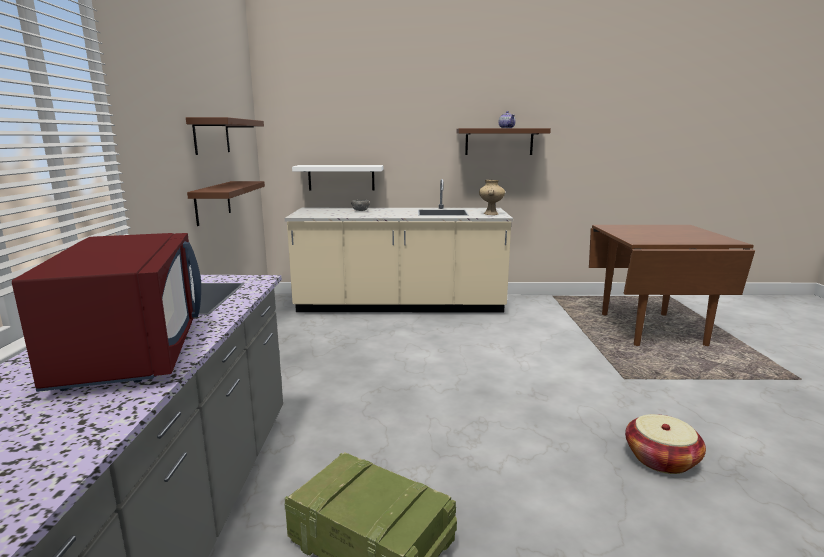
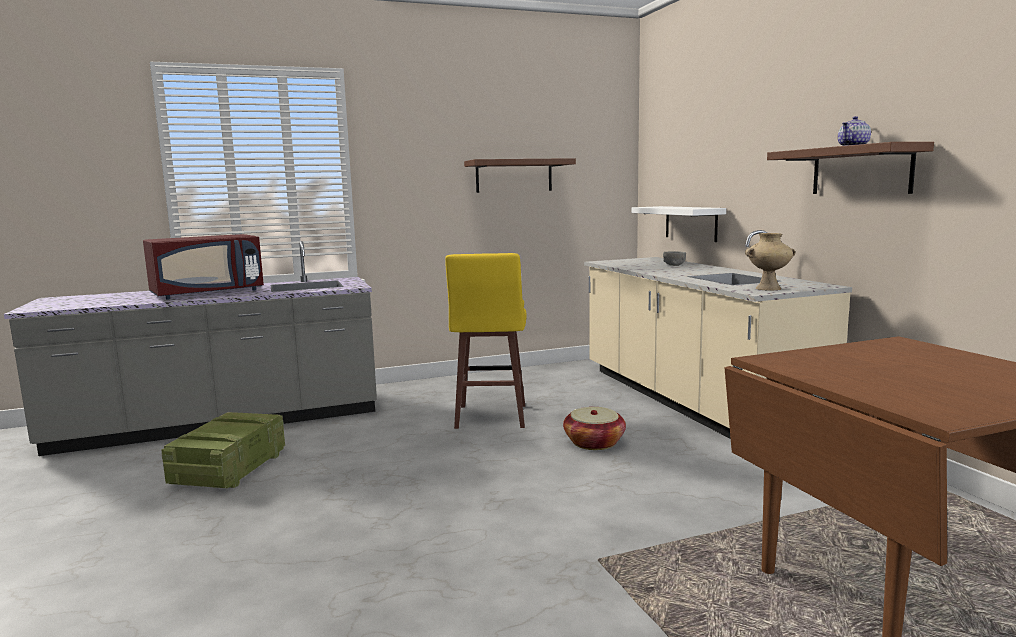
camera: 70 degrees right, 5 degrees down
brown shelf [187,181,265,226] -> none
basket [625,414,706,474] -> basket moved to [563,407,626,450]
none -> yellow stool [445,253,527,429]

